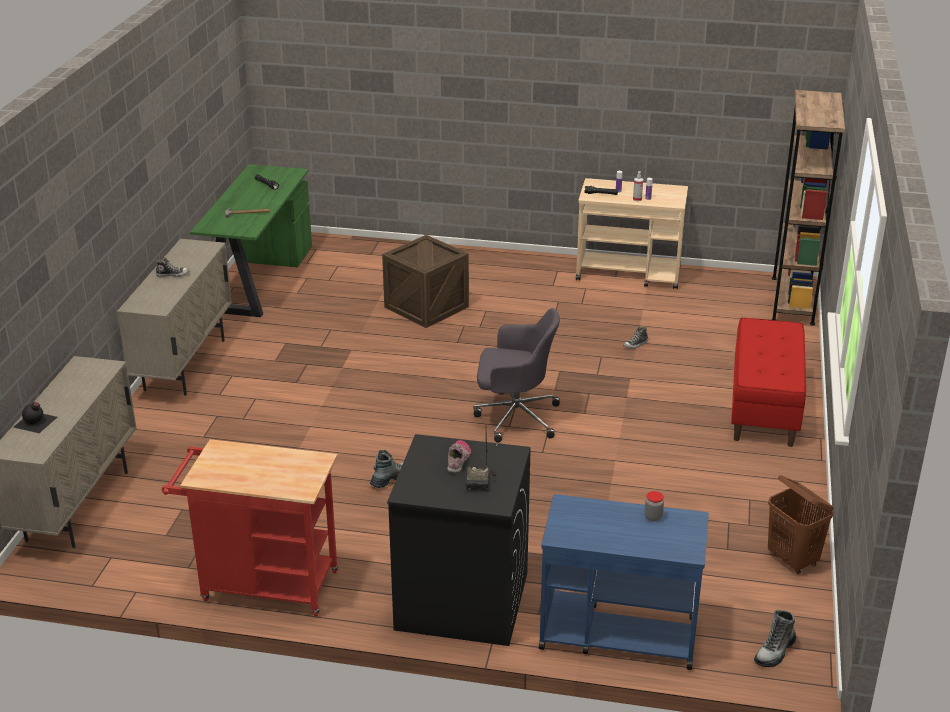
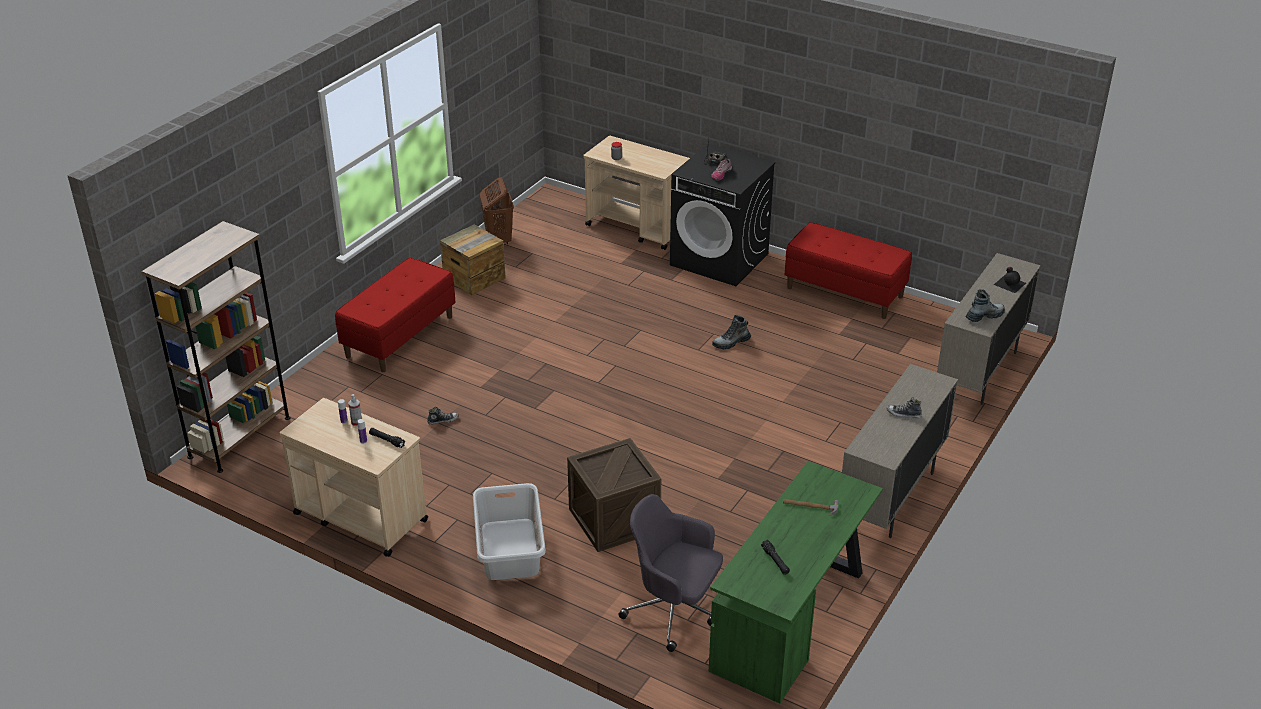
camera: 160 degrees left, 5 degrees up
red cart [162,439,338,616] -> red bench [785,222,912,319]
grey office chair [473,308,560,443] -> grey office chair moved to [618,494,723,652]
blue cart [539,494,709,670] -> beige cart [583,136,690,250]
boot [754,610,796,667] -> boot moved to [965,289,1005,322]
none -> crate [440,224,506,295]
none -> grey laundry basket [473,483,546,580]

